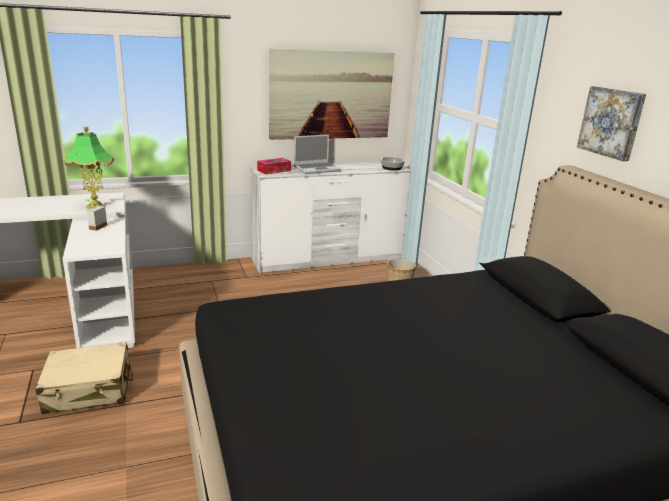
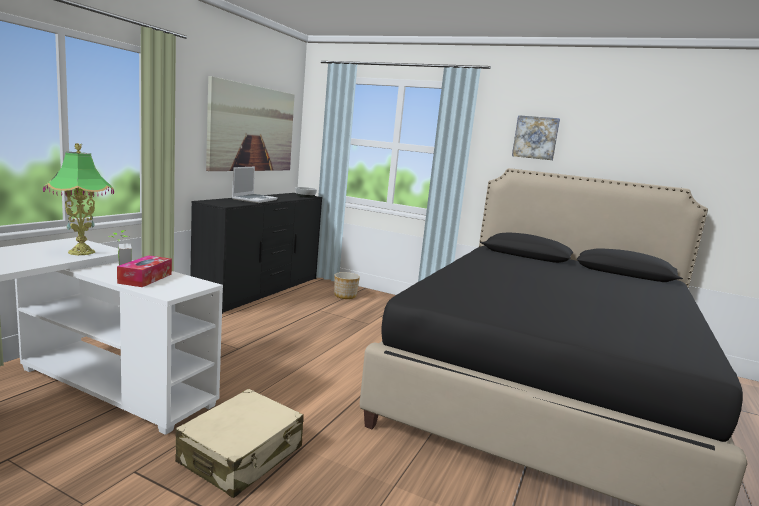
camera: 45 degrees left, 10 degrees down
white dresser [250,162,411,273] -> black dresser [190,193,322,314]
tissue box [257,158,291,174] -> tissue box moved to [117,255,172,287]

